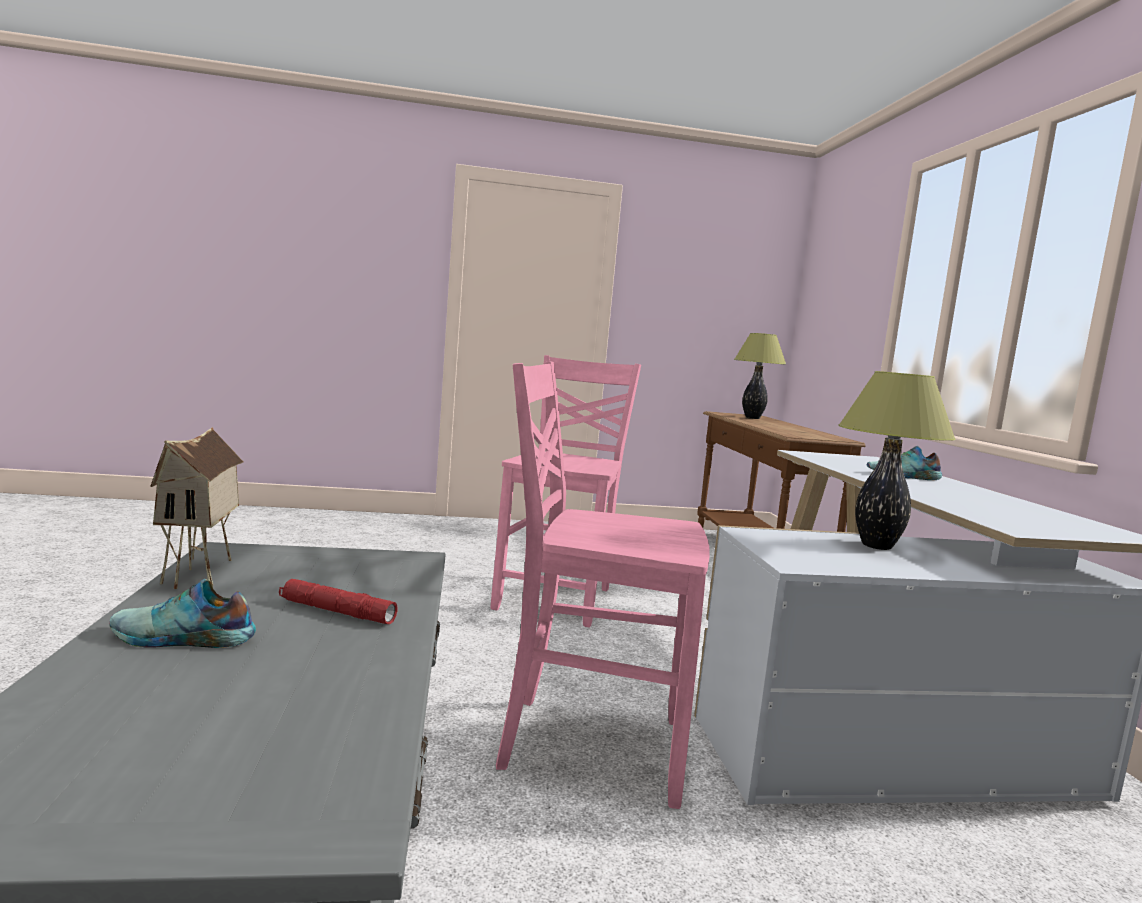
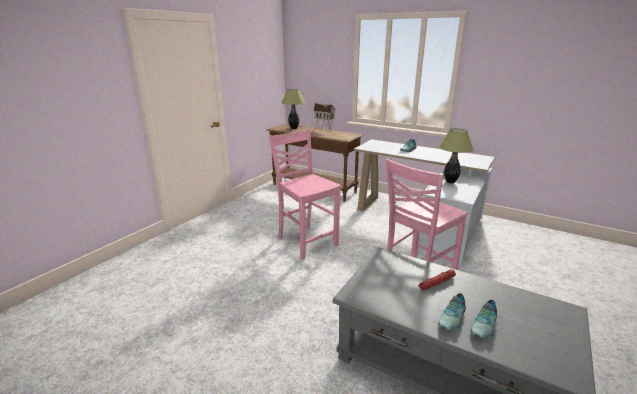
camera: 50 degrees left, 15 degrees up
toy house [151,427,244,589] -> toy house moved to [314,103,336,132]
none -> shoe [471,300,497,339]

